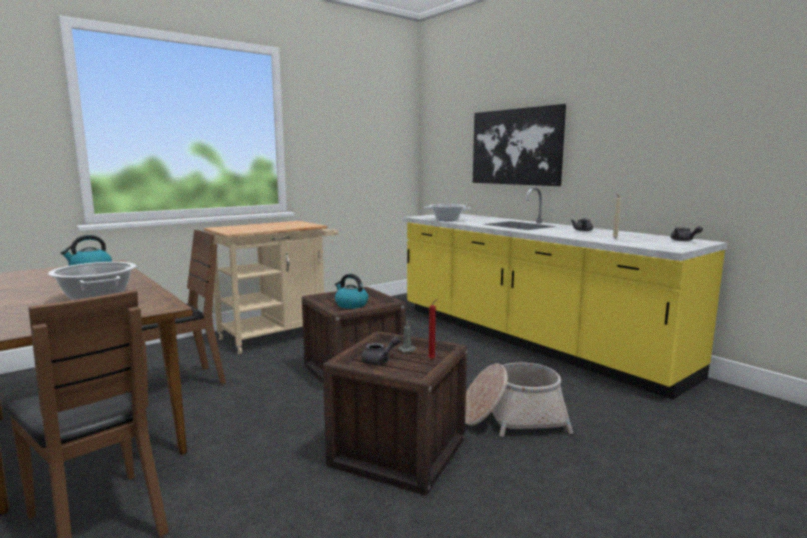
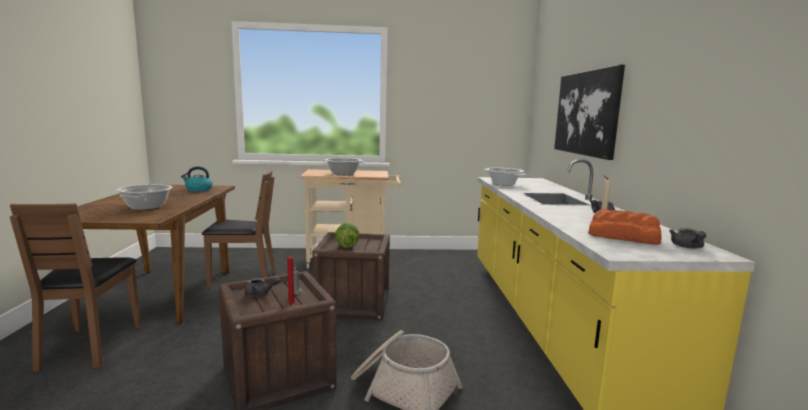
camera: 35 degrees right, 0 degrees up
kettle [335,274,368,309] -> lettuce [335,222,360,248]
none -> cooking pot [321,158,365,176]
none -> bread [588,209,662,244]

